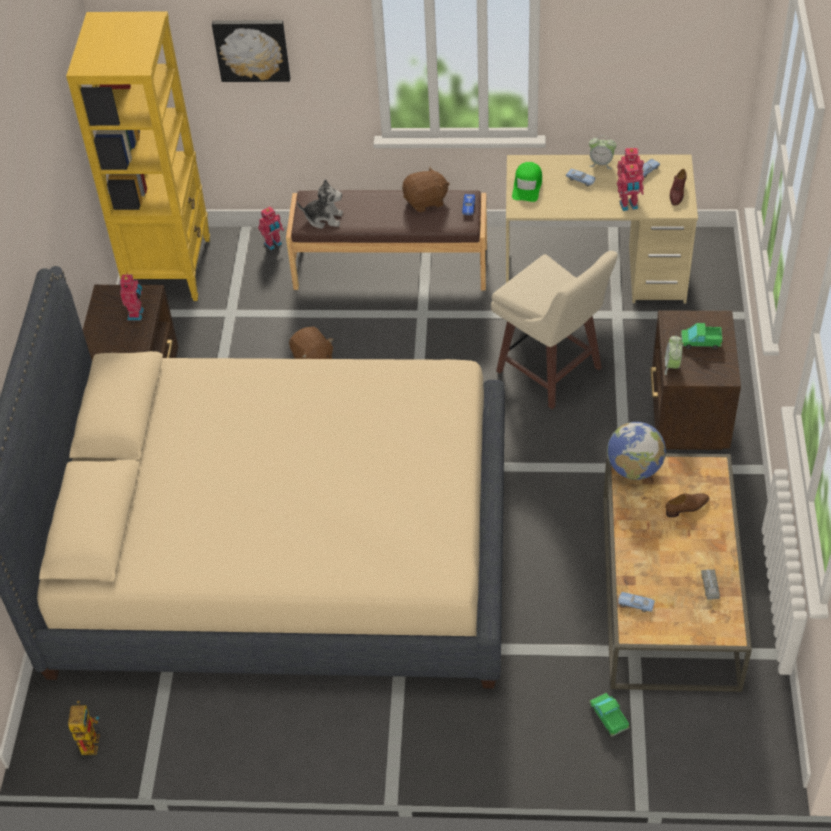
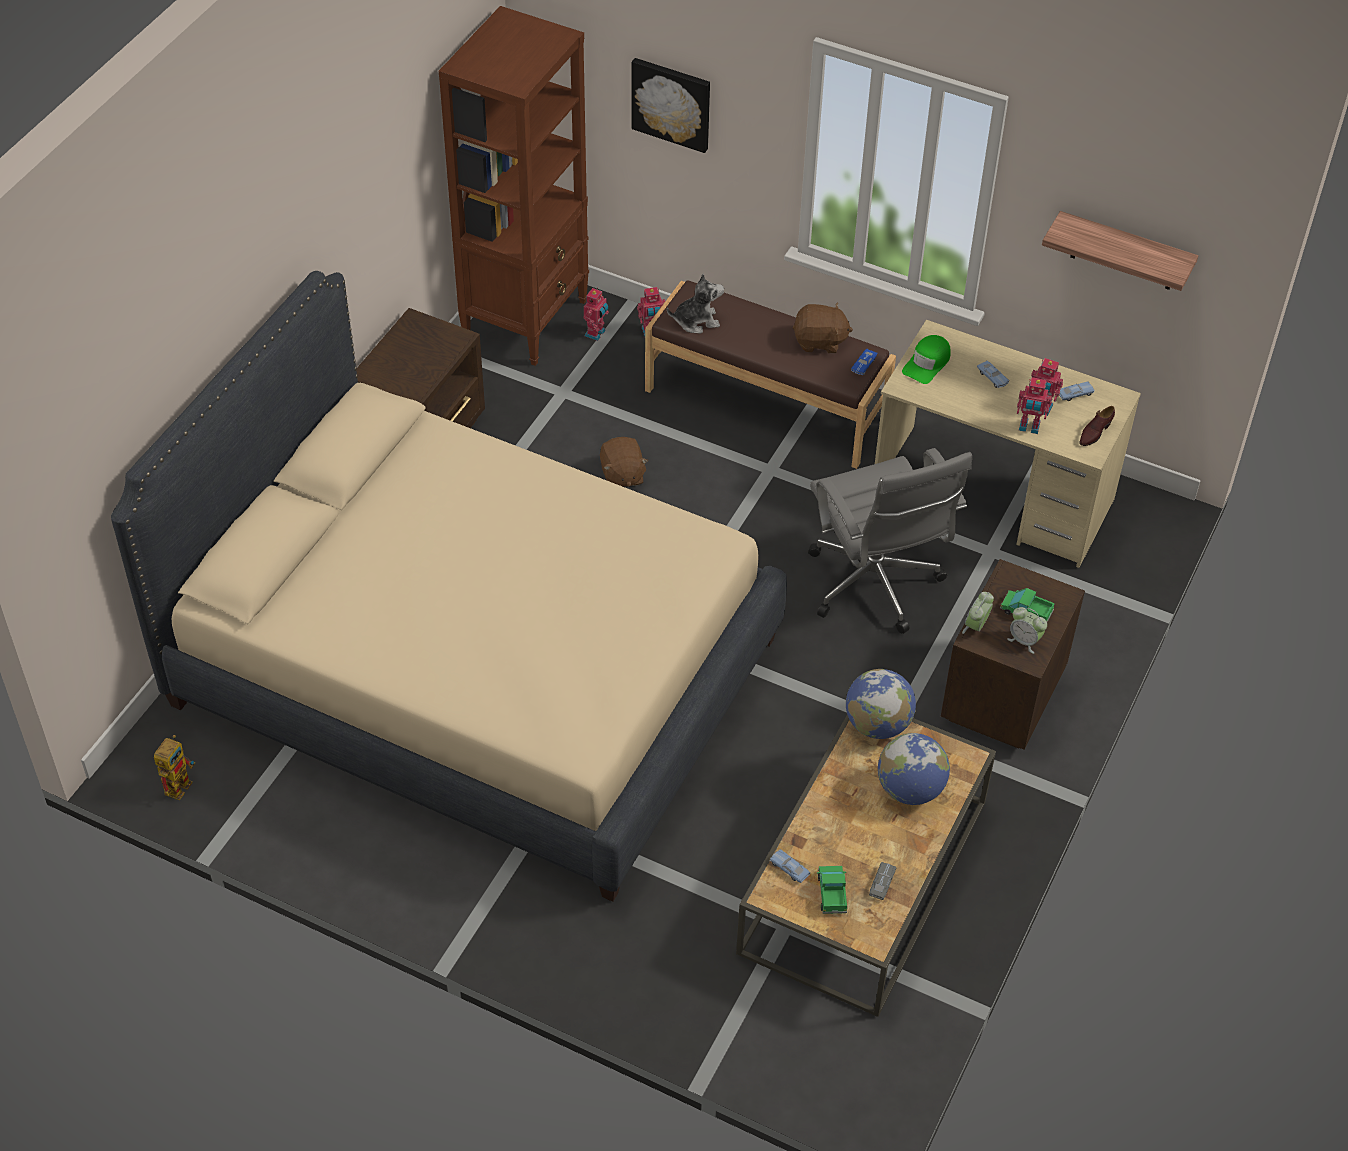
camera: 20 degrees right, 0 degrees up
yellow bookcase [66,11,210,301] -> brown bookcase [439,6,589,366]
toy robot [120,274,144,321] -> toy robot moved to [583,287,609,341]
plush toy [297,179,343,229] -> plush toy turned 45 degrees counterclockwise [667,274,724,334]
beige stool [491,251,618,409] -> grey office chair [808,448,972,634]
alarm clock [589,136,616,169] -> alarm clock moved to [1007,607,1047,654]
toy truck [589,692,629,737] -> toy truck moved to [817,866,847,914]
brown shoe [666,493,709,517] -> globe [878,733,950,805]
none -> shelf [1042,211,1198,291]

